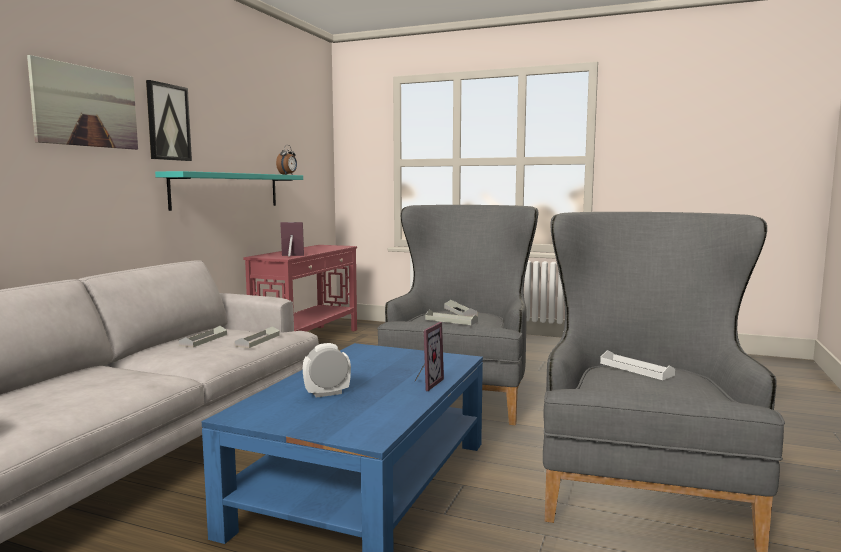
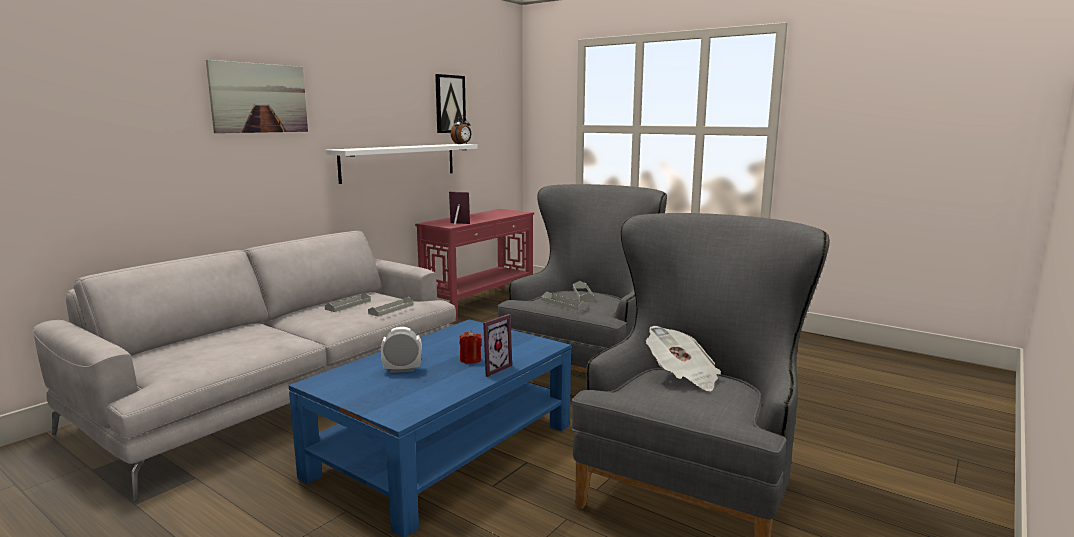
camera: 15 degrees right, 5 degrees up
picture [146,80,192,161] -> picture moved to [435,74,466,133]
turquoise shelf [155,171,303,211] -> white shelf [326,144,478,184]
white tray [600,350,675,380] -> newspaper [646,326,721,391]
none -> red candle [459,330,482,364]

